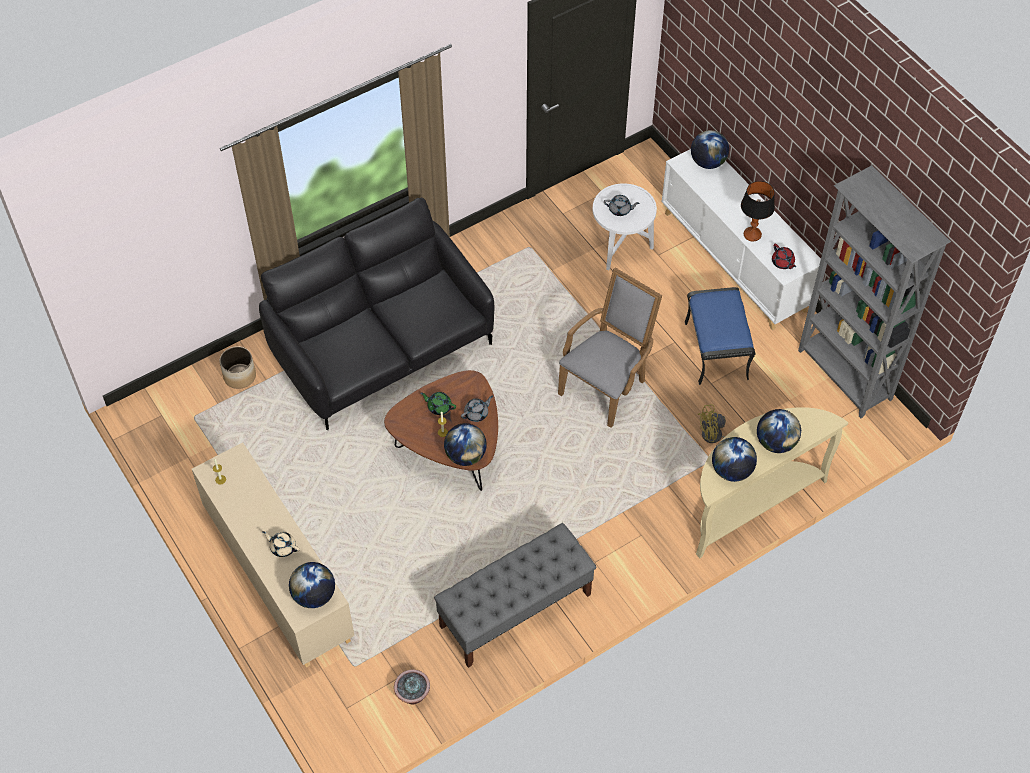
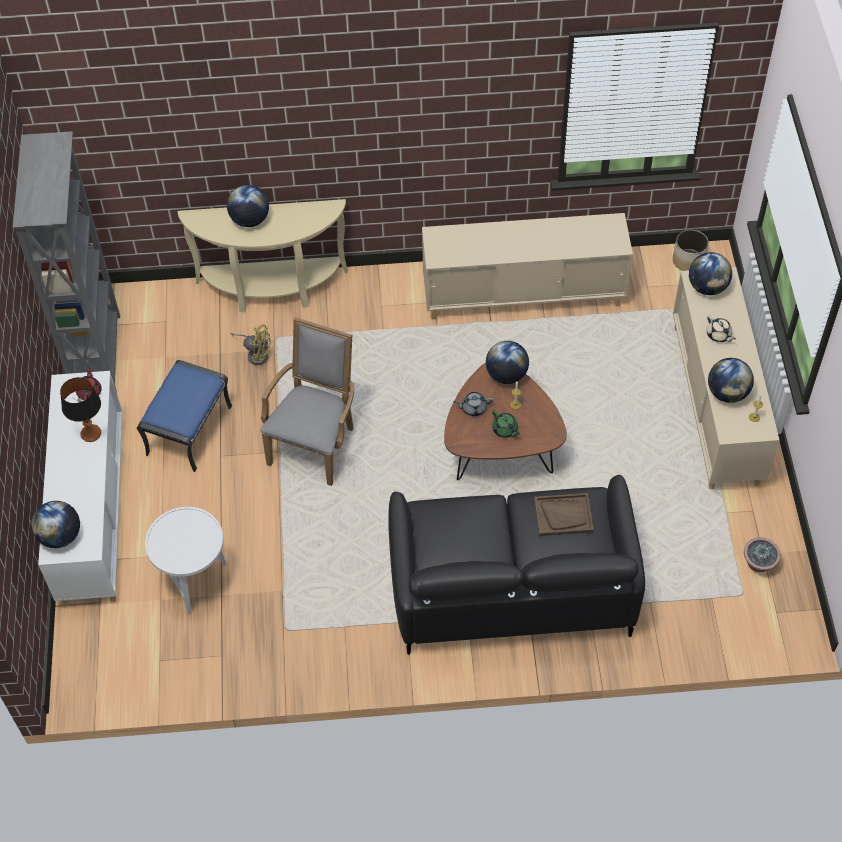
camera: 150 degrees left, 0 degrees up
planter [220,346,256,389] -> planter moved to [673,230,709,271]
potted plant [394,669,430,704] -> potted plant moved to [744,538,781,572]
grey bench [434,523,596,668] -> beige cabinet [422,213,633,320]
grey armchair [558,267,662,428] -> grey armchair turned 135 degrees clockwise [260,317,354,486]
grey teapot [604,195,640,216] -> none
globe [712,437,757,482] -> globe moved to [708,358,754,403]
none -> brown tray [534,493,594,536]

